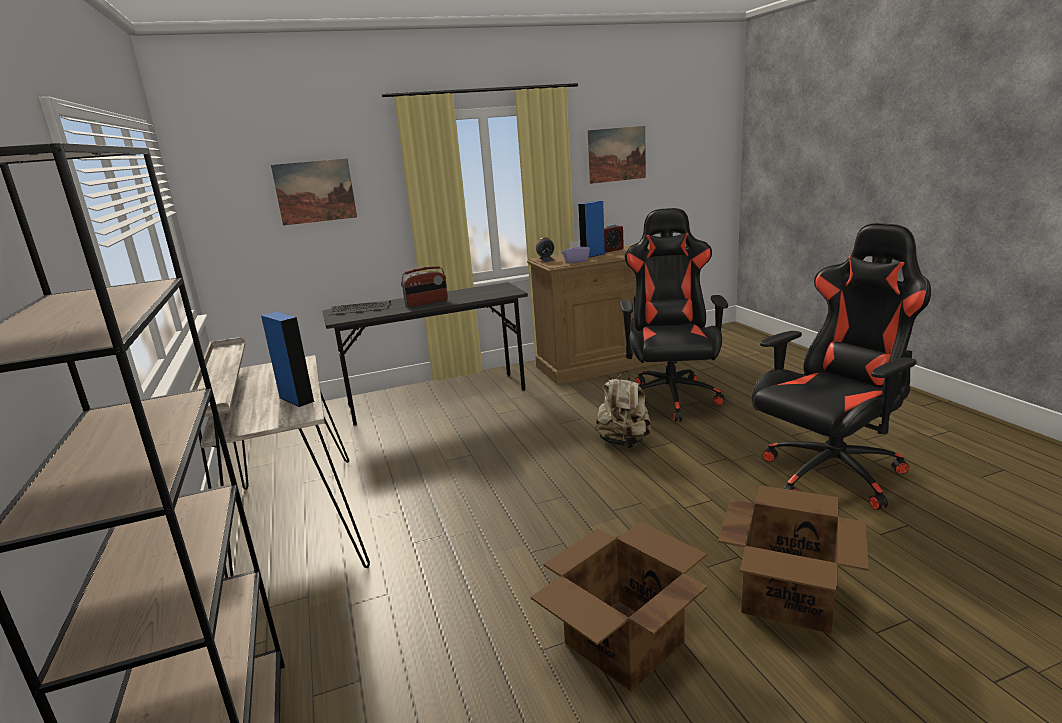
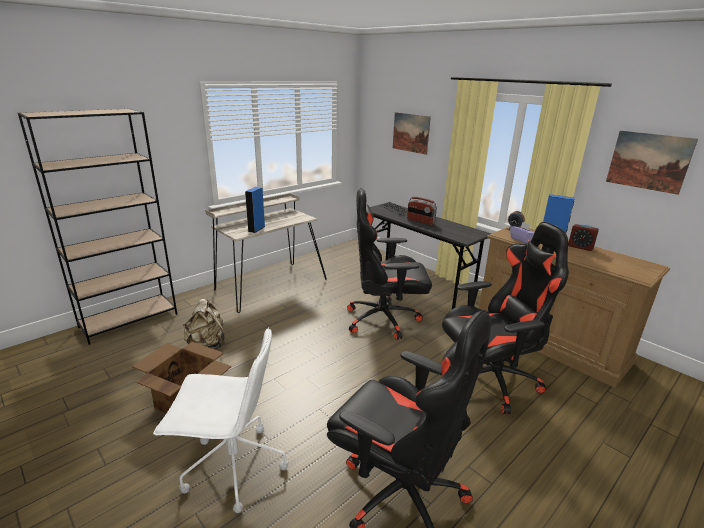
camera: 65 degrees right, 5 degrees up
beige backpack [595,371,651,448] -> beige backpack moved to [184,299,225,348]
cardboard box [718,485,868,634] -> white office chair [153,327,288,513]
none -> black office chair [347,188,432,340]

